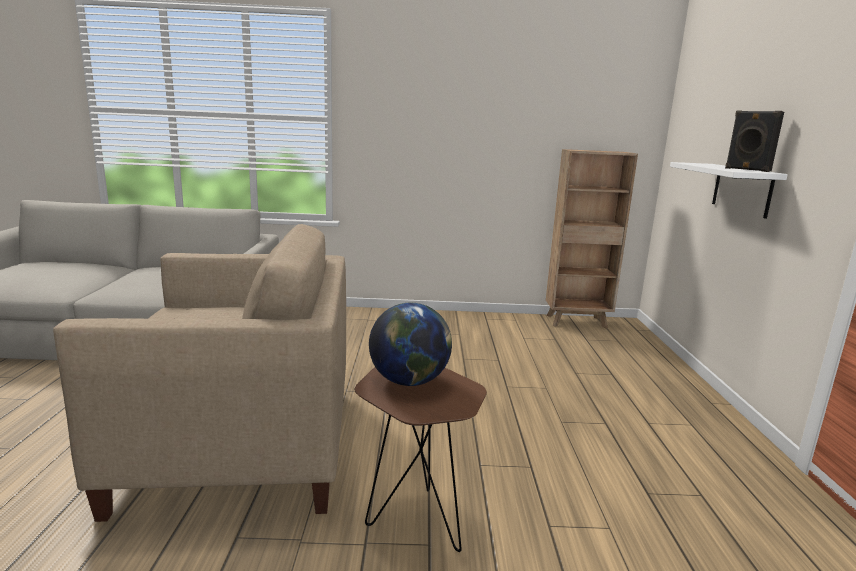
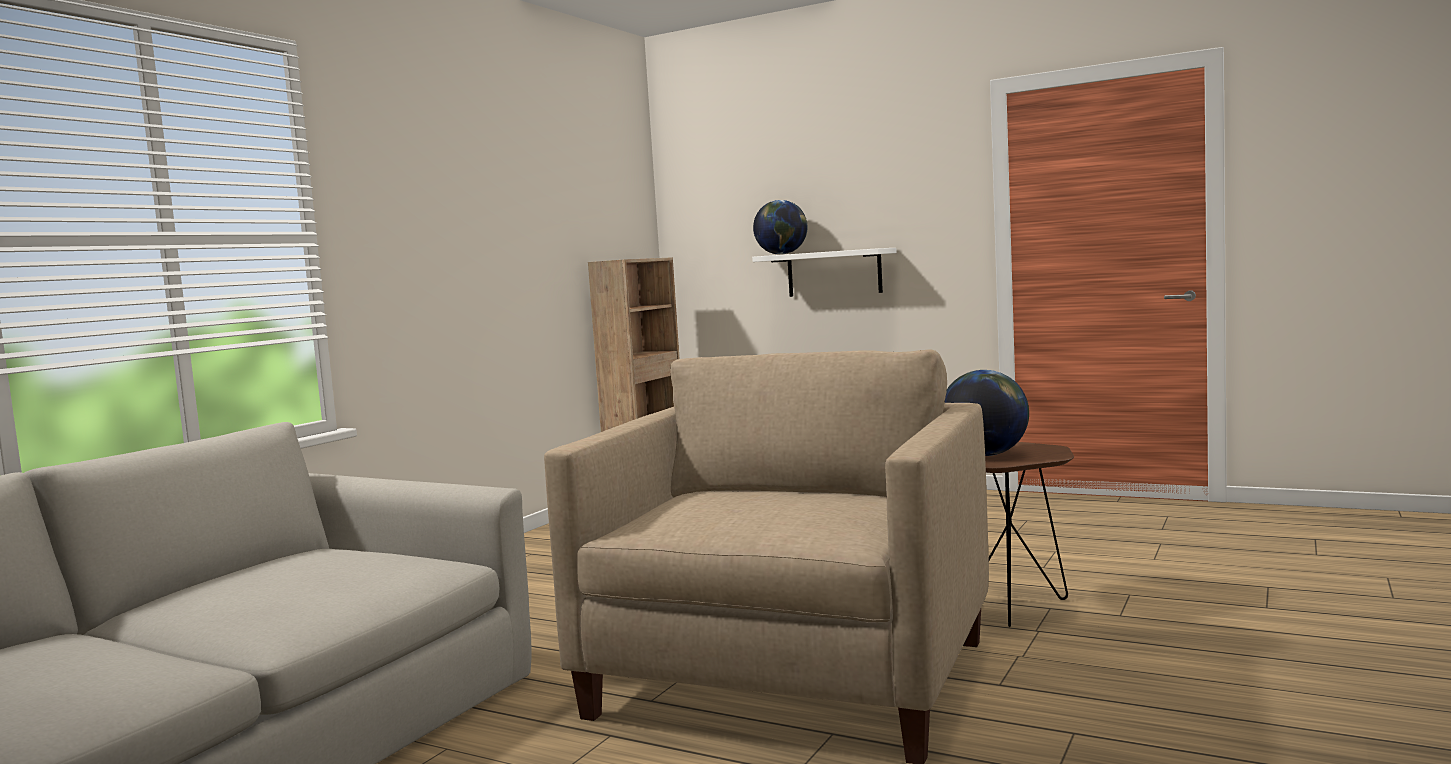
camera: 60 degrees left, 10 degrees down
black speaker [725,110,784,172] -> none
none -> globe [753,200,808,255]

